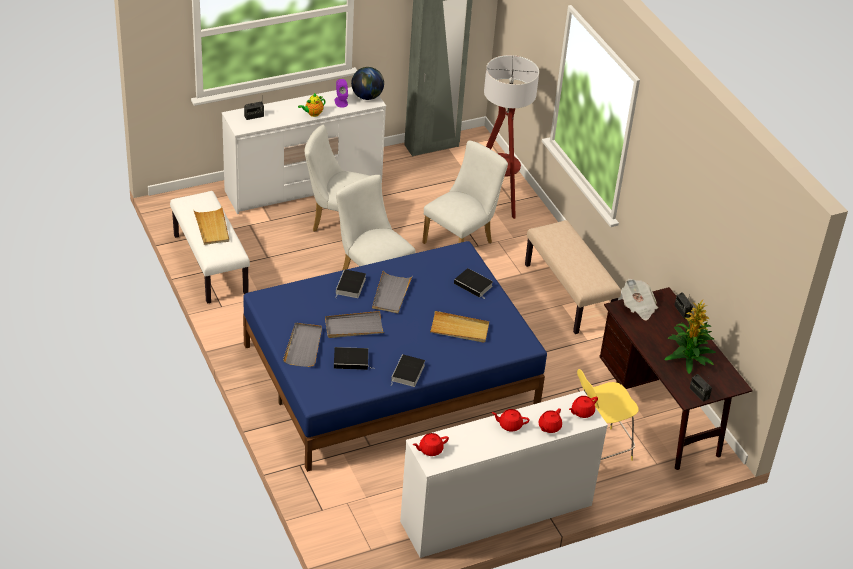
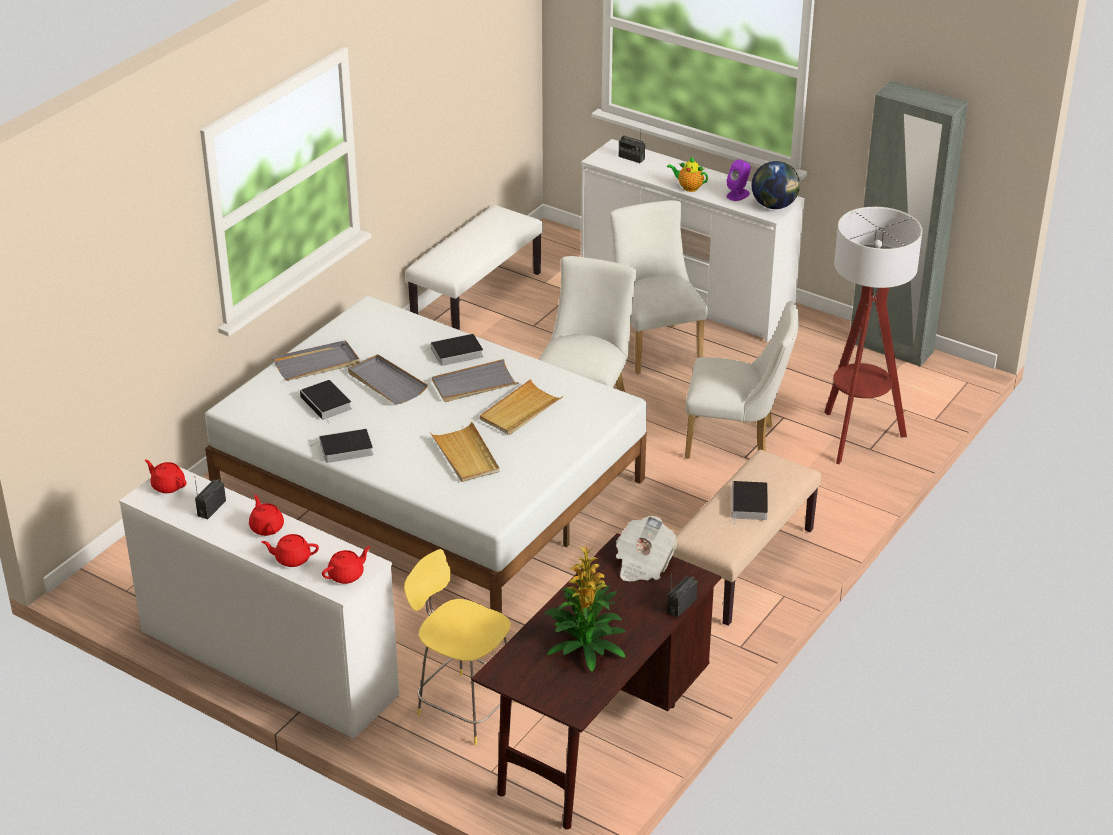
camera: 60 degrees right, 5 degrees down
beige tray [194,207,229,245] -> beige tray moved to [480,379,564,435]
blue bed [243,241,547,472] -> white bed [205,296,647,613]
book [454,268,493,300] -> book moved to [732,481,768,525]
red teapot [569,396,598,418] -> red teapot turned 120 degrees clockwise [322,546,370,584]
radio [690,374,712,402] -> radio moved to [195,479,226,519]

